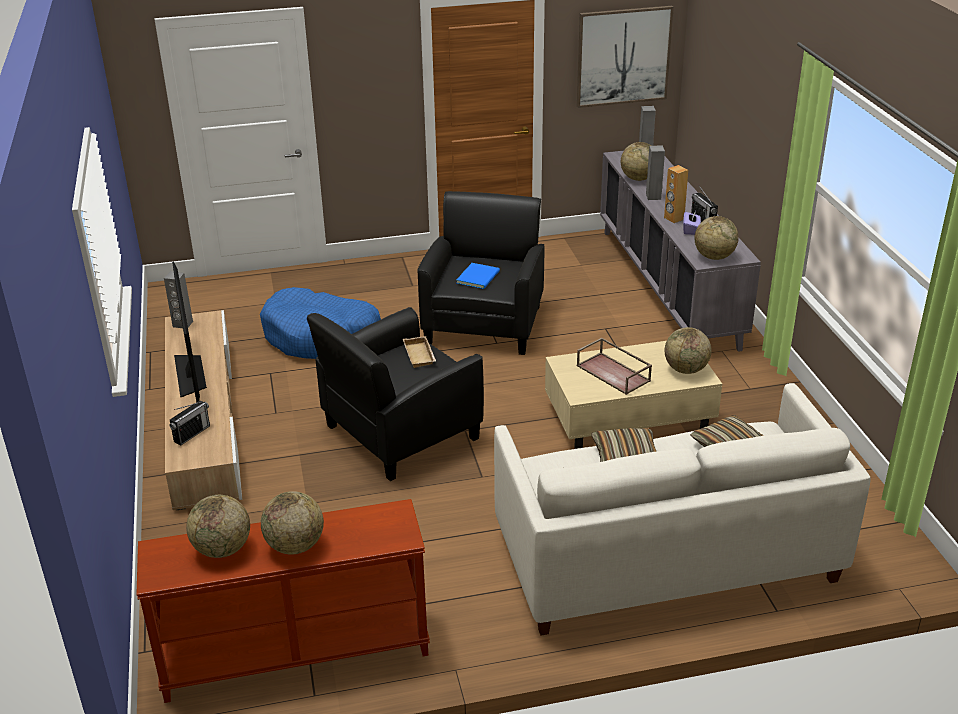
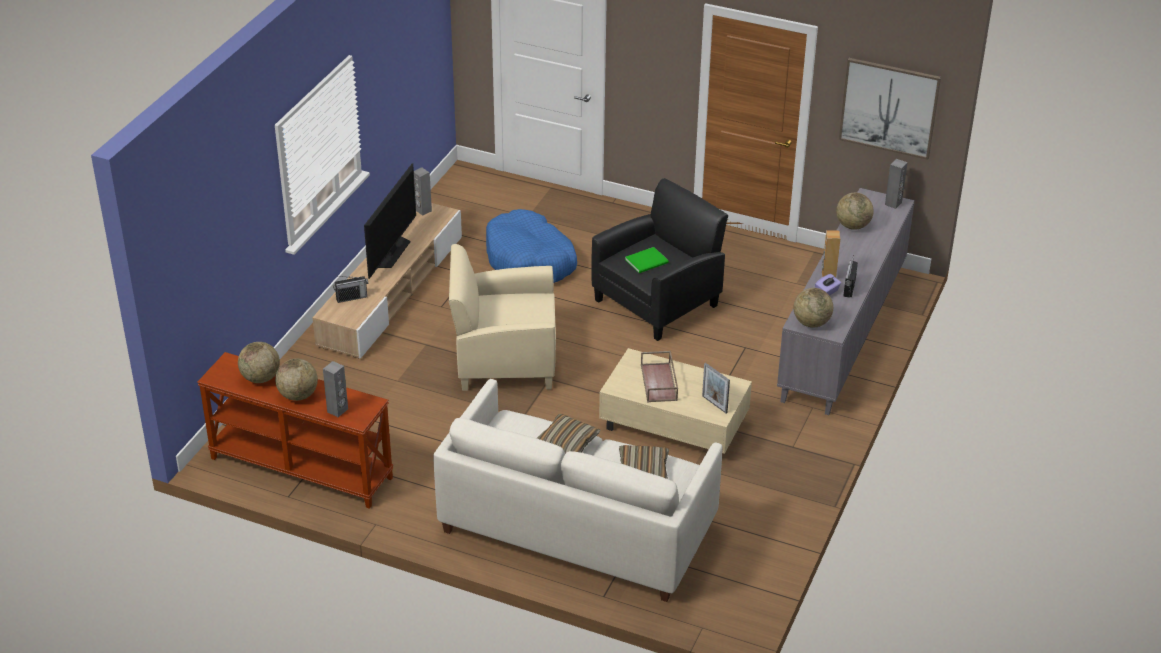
camera: 35 degrees right, 5 degrees up
black armchair [307,307,484,481] -> beige armchair [449,244,556,391]
beige tray [403,336,436,368] -> none
blue book [457,263,500,289] -> green book [625,247,669,273]
grey speaker [646,145,665,200] -> grey speaker moved to [323,361,348,417]
globe [665,327,712,374] -> picture frame [702,363,730,413]

